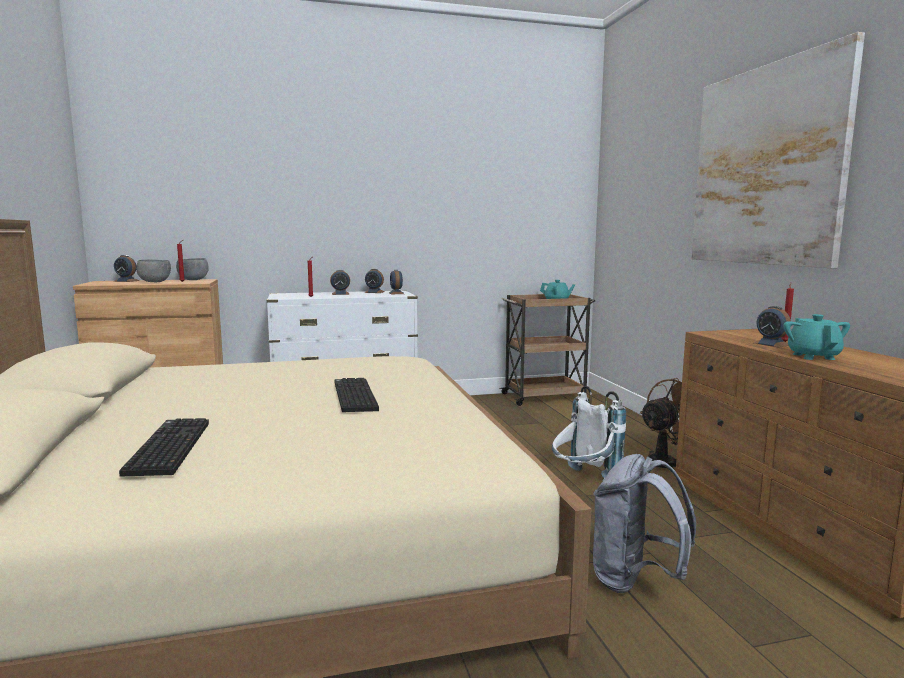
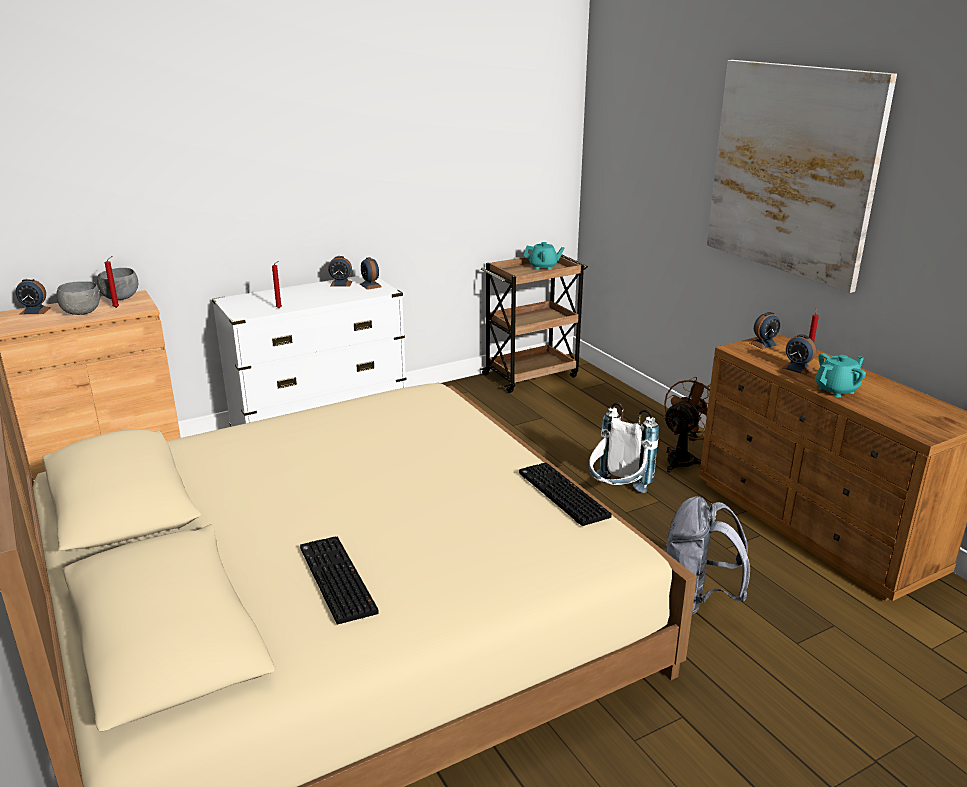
camera: 15 degrees left, 15 degrees up
alarm clock [330,270,350,295] -> alarm clock moved to [750,312,781,349]
keyboard [335,378,379,412] -> keyboard moved to [519,462,612,526]
turquoise teapot [783,314,850,360] -> turquoise teapot turned 75 degrees clockwise [815,353,866,397]

